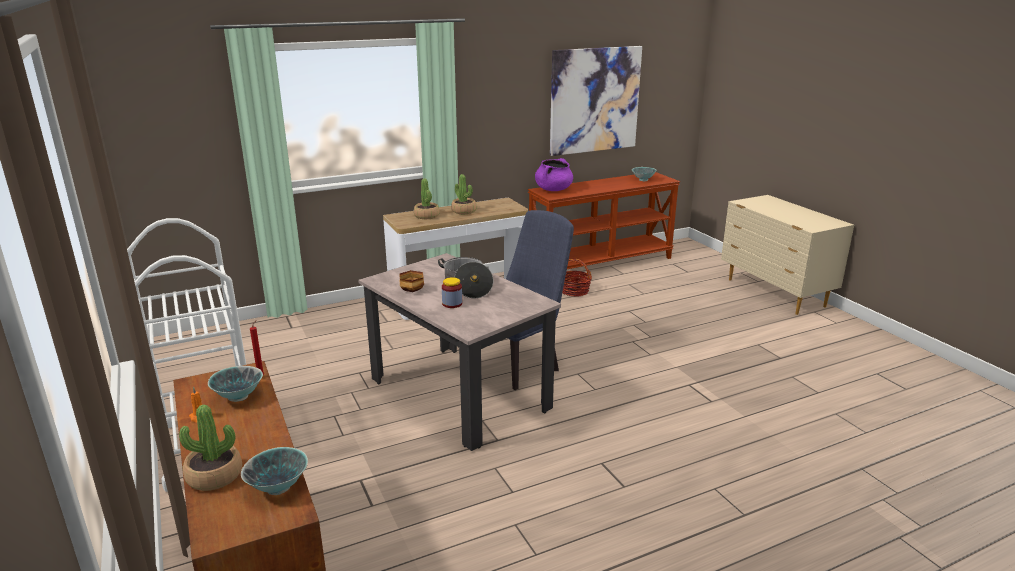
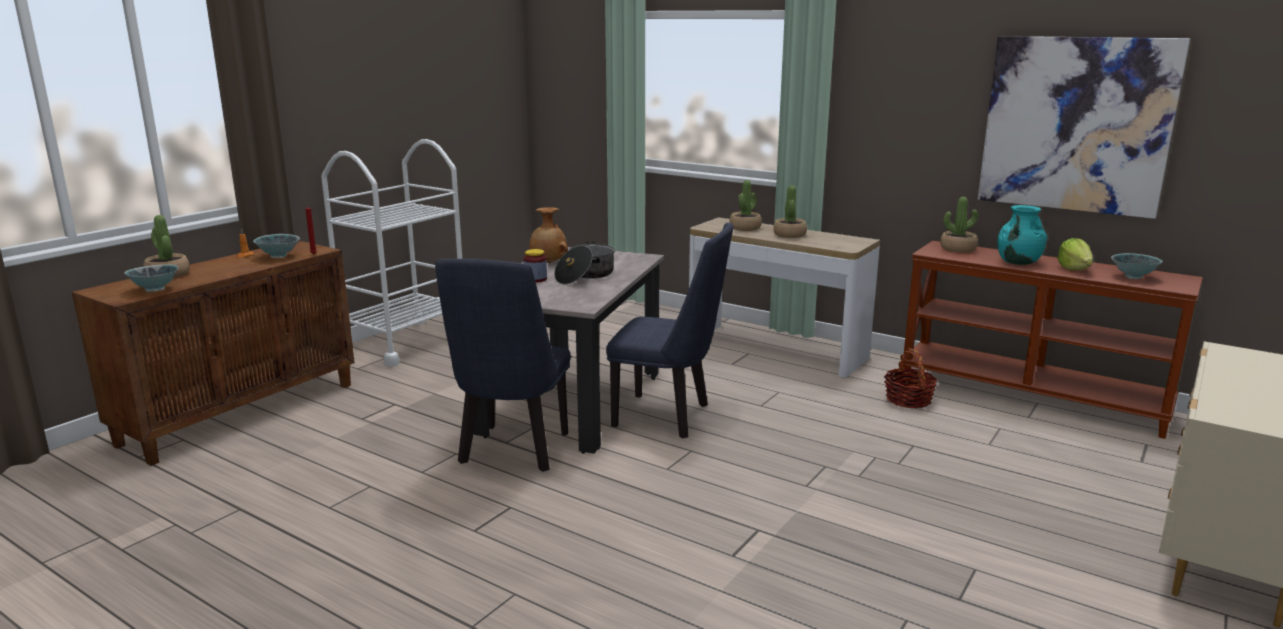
camera: 60 degrees right, 5 degrees down
bowl [399,270,424,292] -> brown vase [529,207,568,263]
purple cooking pot [535,158,573,191] -> potted plant [940,197,978,253]
none -> blue chair [435,259,571,472]
none -> turquoise vase [997,205,1047,265]
none -> lettuce [1057,238,1093,271]

